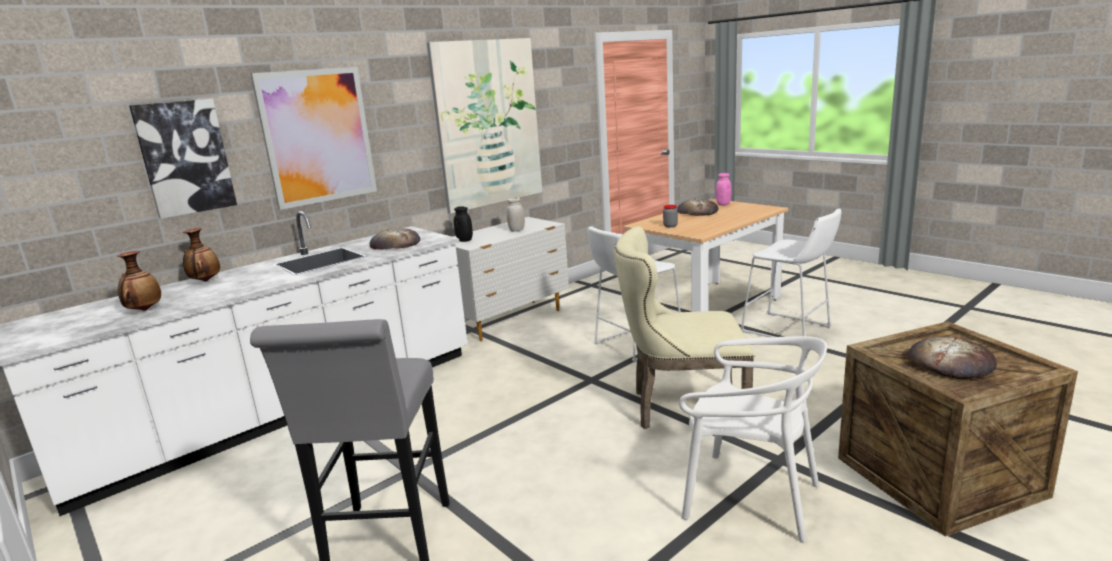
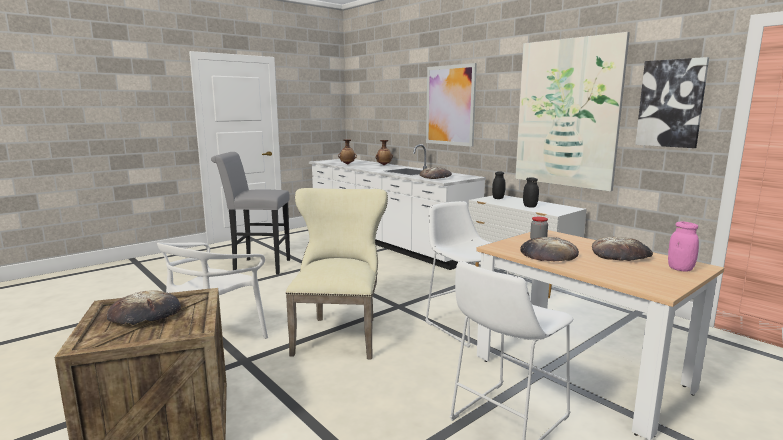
camera: 90 degrees right, 5 degrees down
picture [129,99,237,219] -> picture moved to [635,57,709,148]
white jar [507,197,525,232] -> black jar [523,177,539,208]
none -> bread [520,237,579,261]

